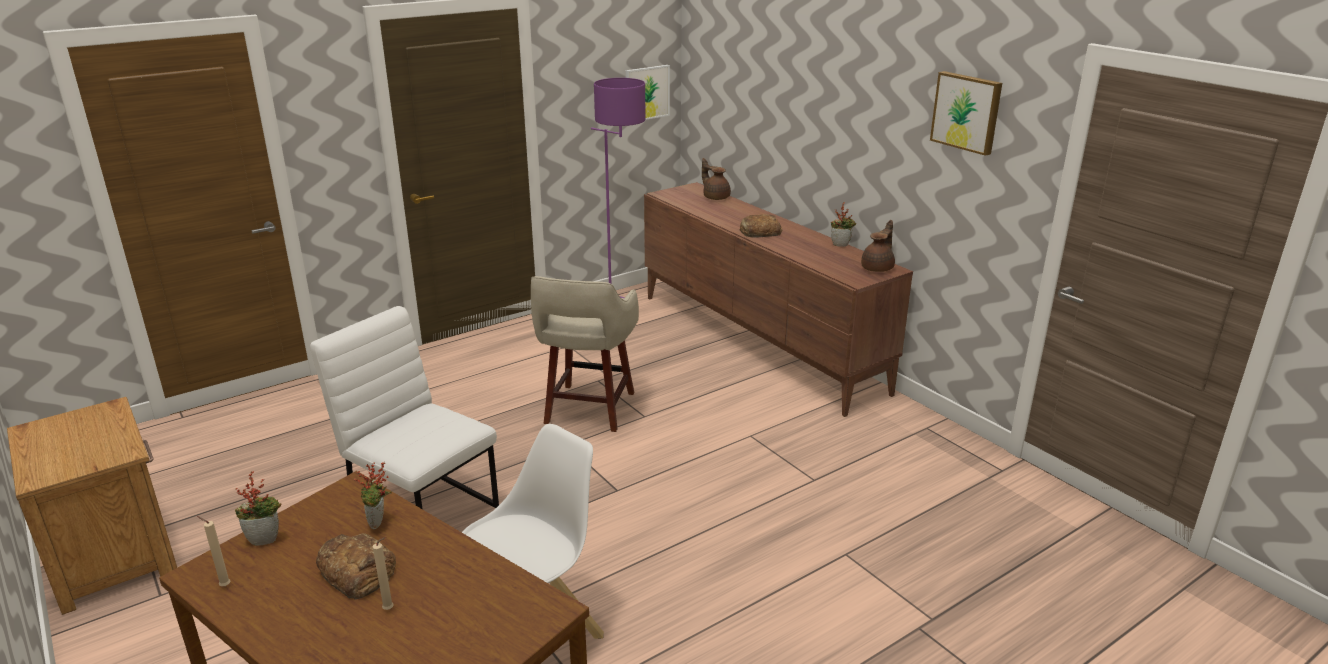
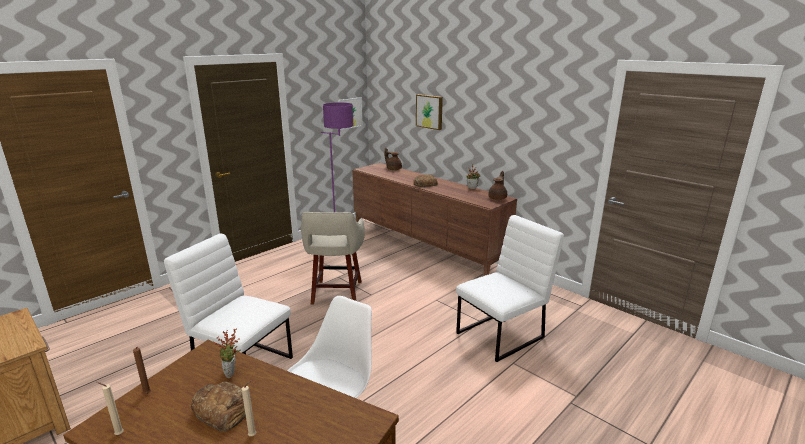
camera: 10 degrees left, 5 degrees down
potted plant [235,471,281,546] -> brown candle [133,347,151,394]
picture [930,71,1002,156] -> picture moved to [416,94,443,130]
none -> white chair [456,215,564,362]

